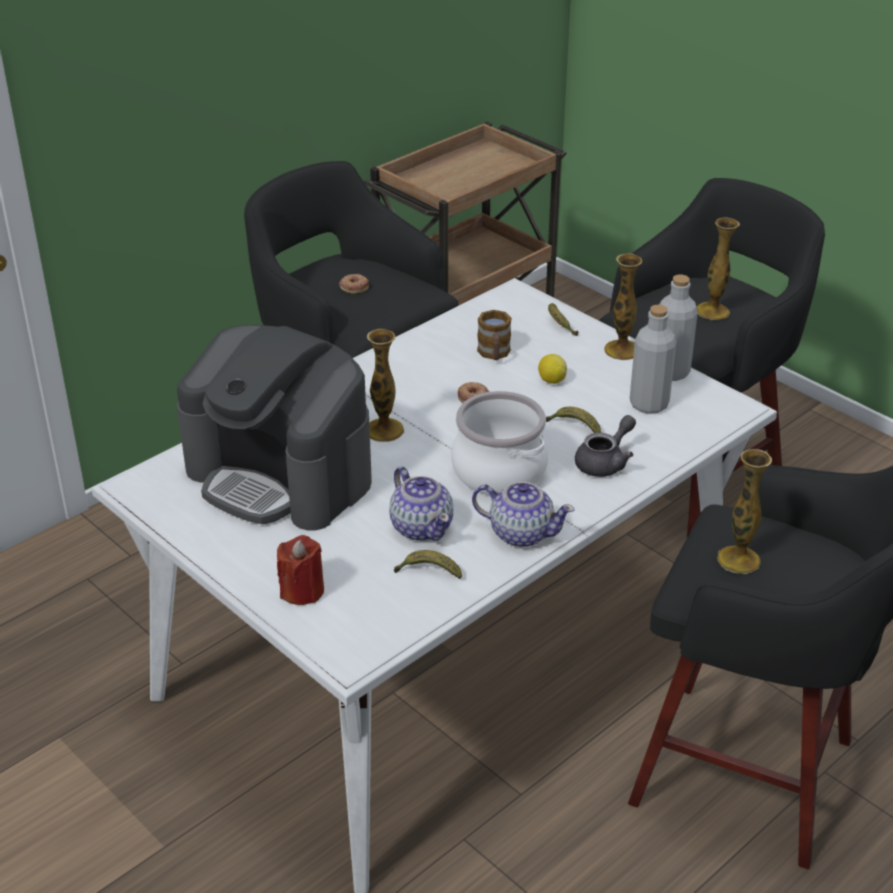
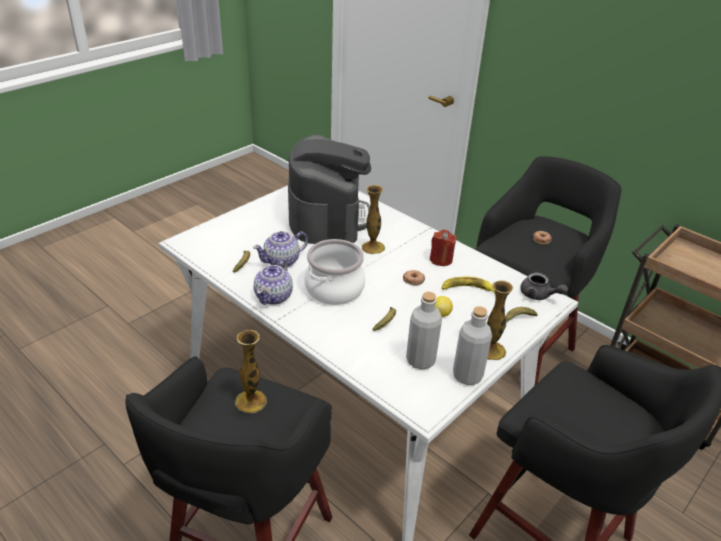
camera: 85 degrees right, 0 degrees up
coffee machine [177,325,372,530] -> coffee machine turned 150 degrees clockwise [288,135,371,244]
red candle [277,535,324,605] -> red candle moved to [430,229,457,266]
mug [477,310,512,360] -> banana [442,277,495,294]
grey teapot [575,415,636,477] -> grey teapot moved to [520,272,568,300]
vase [696,217,740,320] -> none

